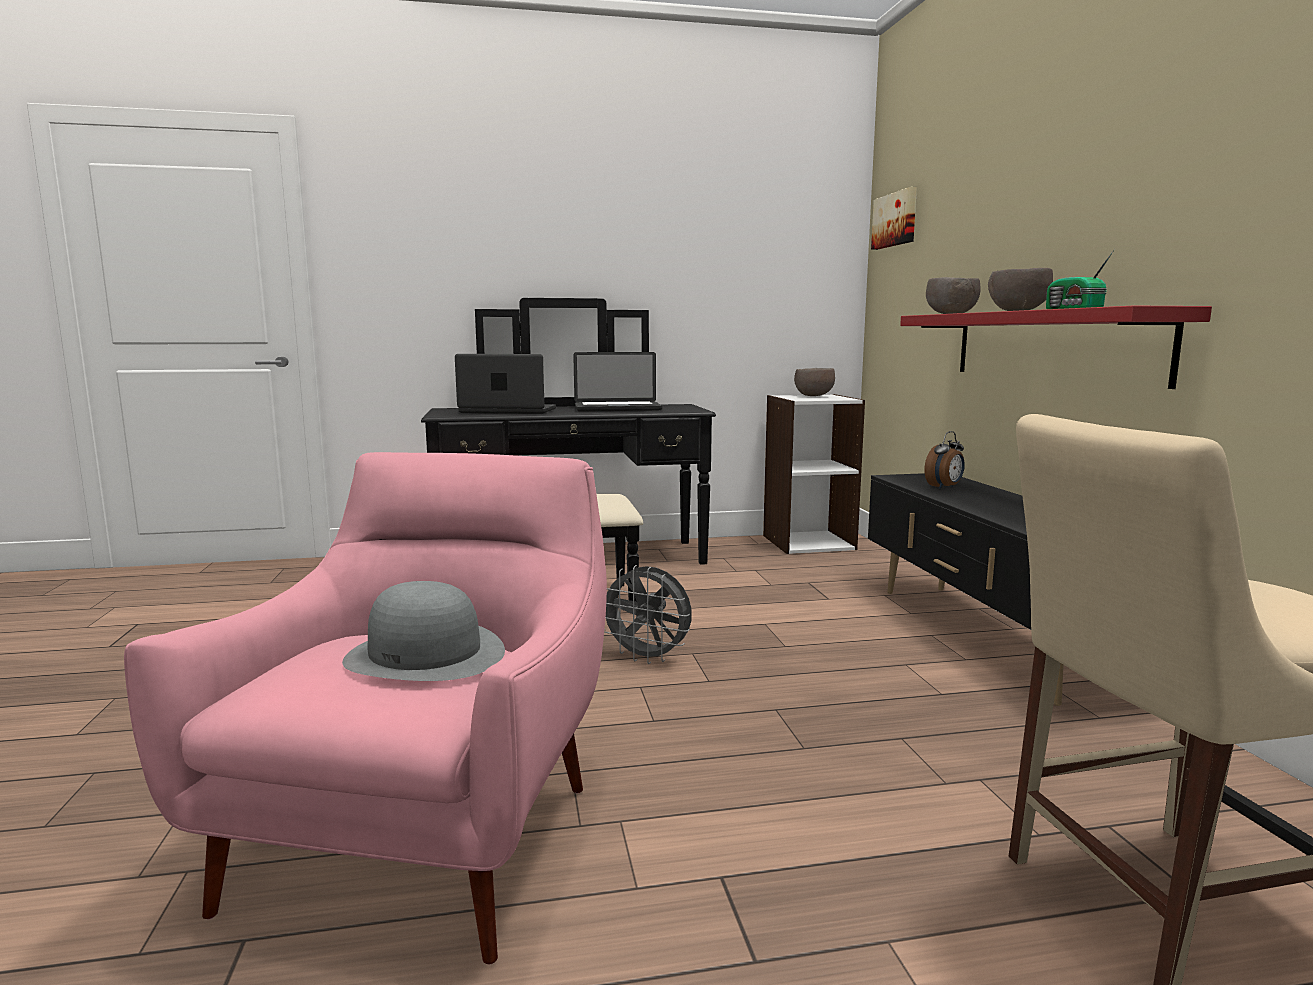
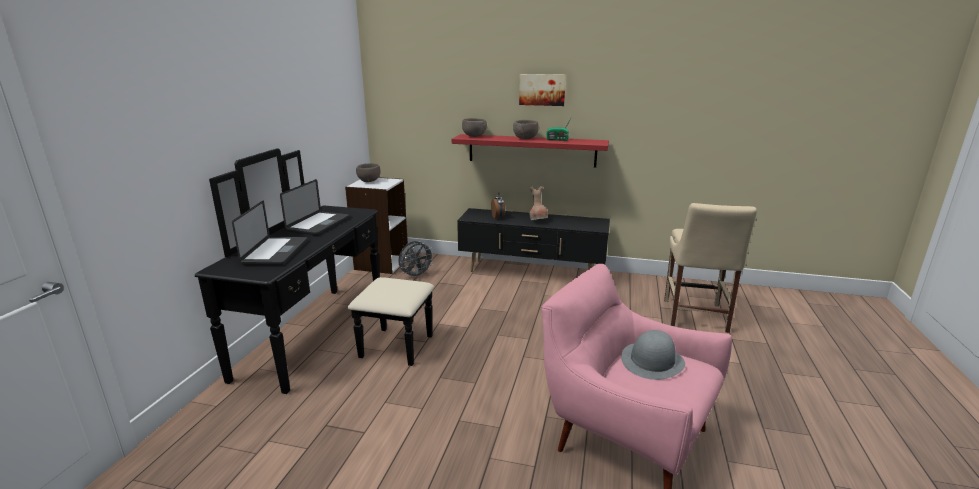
camera: 65 degrees left, 10 degrees up
laptop [455,354,556,414] -> laptop turned 150 degrees clockwise [232,201,307,265]
grey fan [604,565,692,664] -> grey fan moved to [398,241,435,279]
picture [871,187,917,250] -> picture moved to [519,74,566,106]
none -> brown vase [529,186,548,220]

